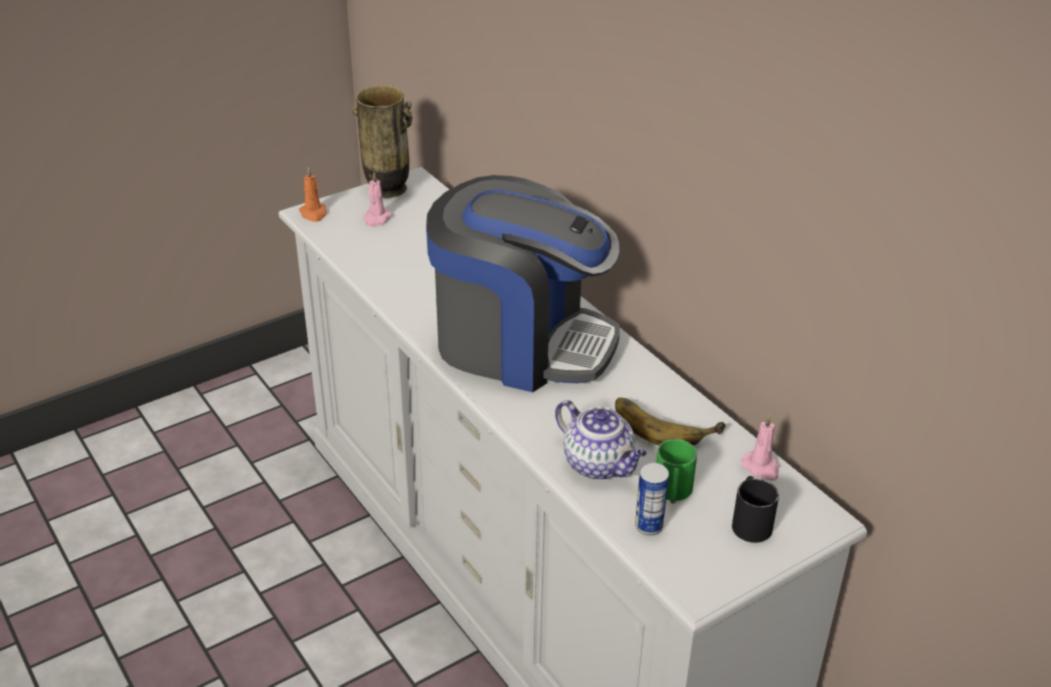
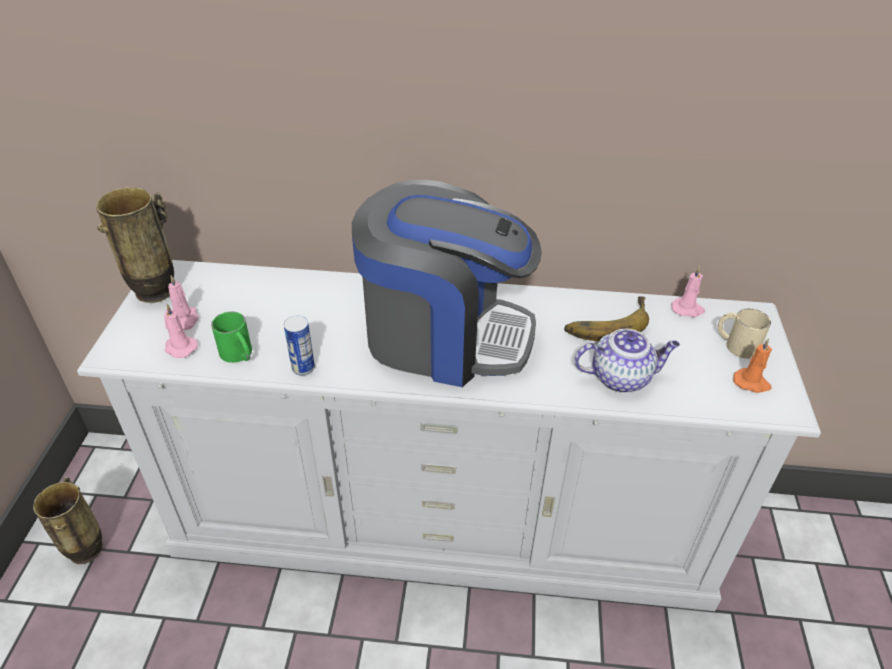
camera: 50 degrees left, 5 degrees up
orange candle [299,166,327,222] -> orange candle moved to [733,338,772,393]
coffee machine [426,175,620,392] -> coffee machine turned 45 degrees clockwise [352,180,542,387]
can [635,463,669,536] -> can moved to [284,315,315,376]
green mug [656,439,697,504] -> green mug moved to [211,311,252,363]
black mug [732,476,779,543] -> beige mug [718,308,771,359]
none -> vase [33,477,103,564]
none -> pink candle [164,304,198,358]

